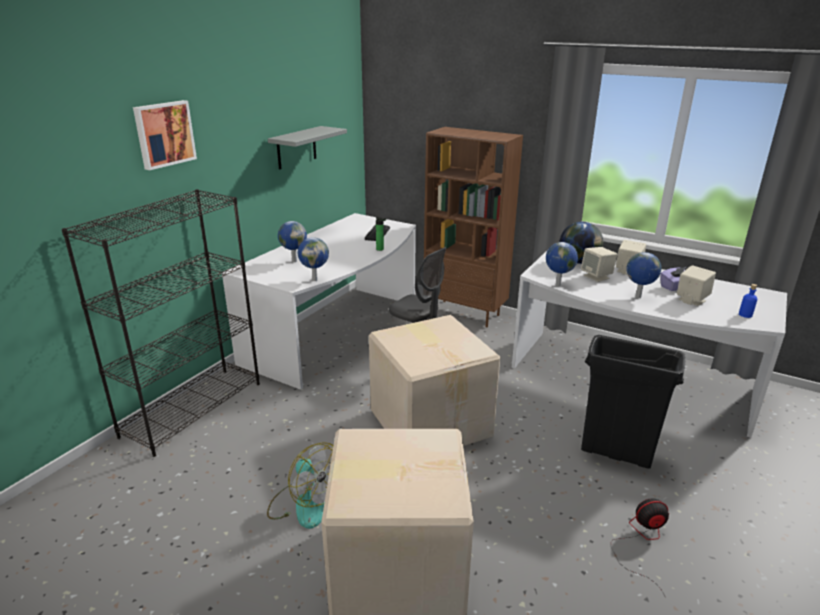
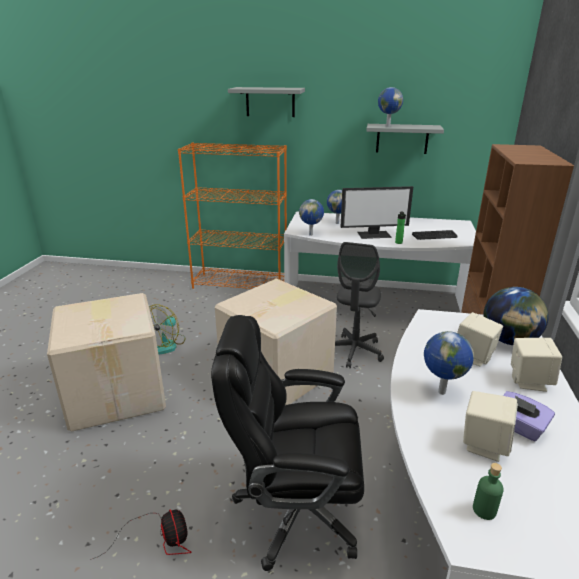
camera: 70 degrees right, 0 degrees up
black bookcase [62,189,260,457] -> orange bookcase [178,142,287,289]
picture [133,100,197,170] -> grey shelf [228,87,305,117]
globe [546,242,578,287] -> globe moved to [378,87,403,126]
black trash can [581,335,686,469] -> black office chair [211,315,364,571]
blue bottle [739,284,757,318] -> green bottle [473,463,504,520]
none -> monitor [341,186,413,239]

